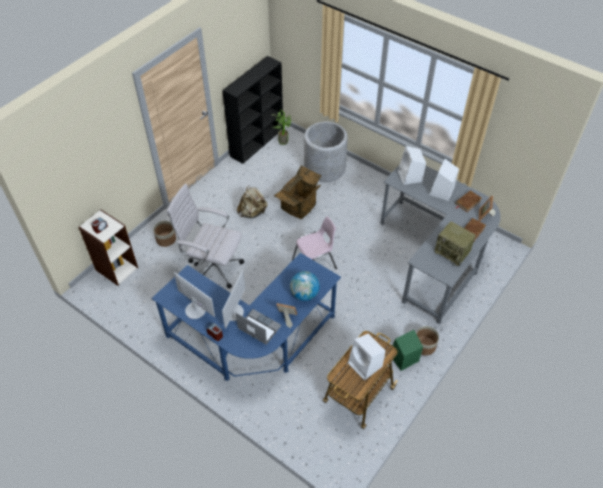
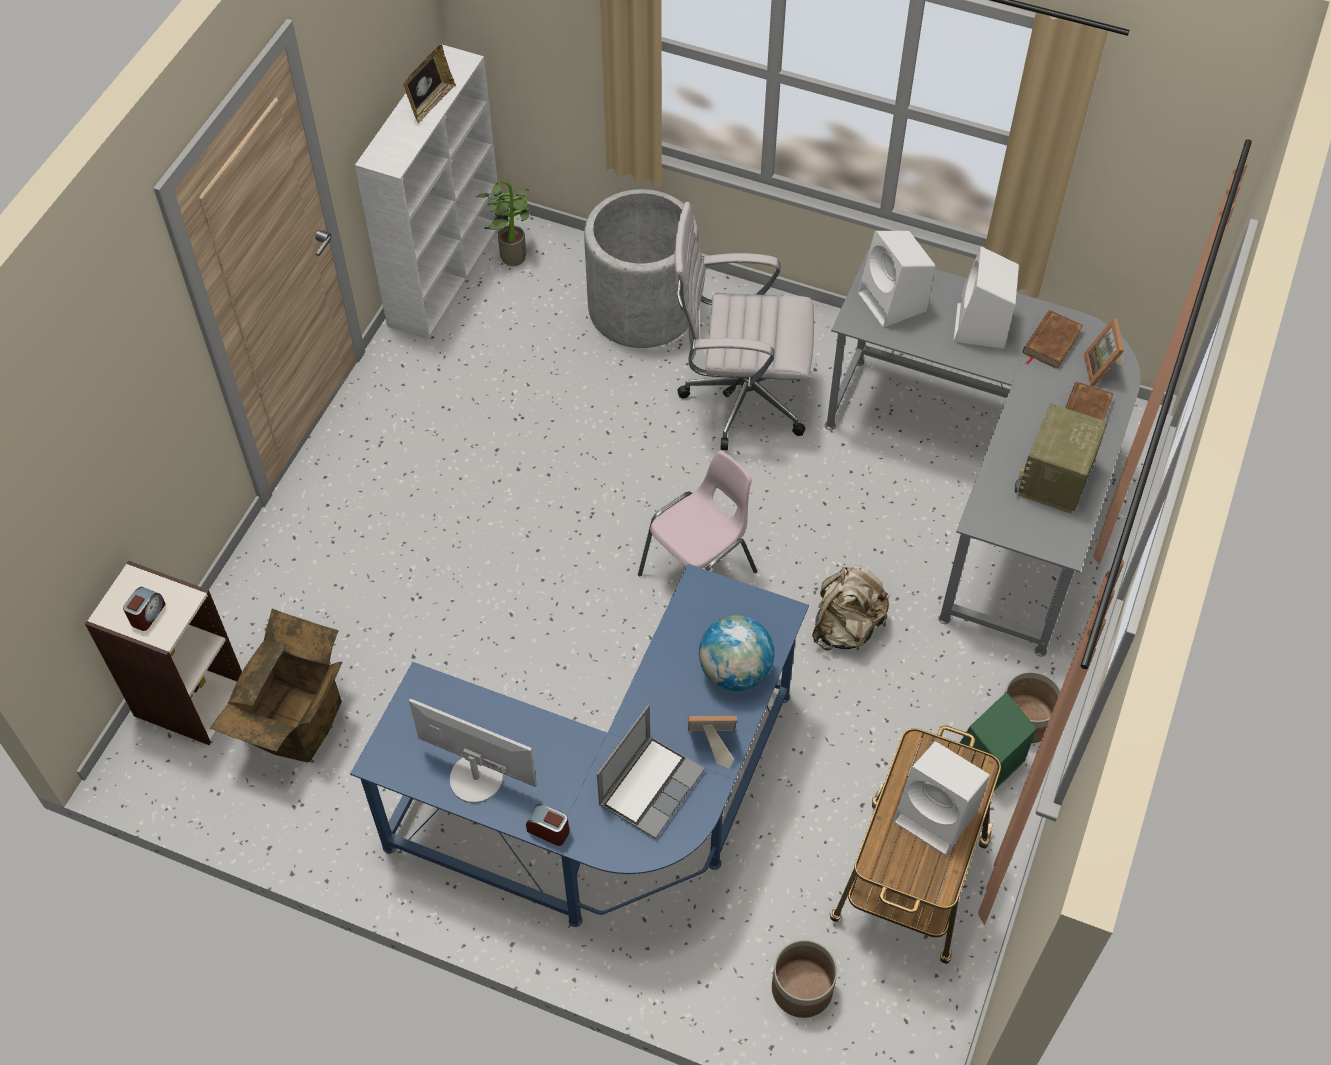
camera: 15 degrees left, 5 degrees up
planter [153,221,176,247] -> planter moved to [772,940,837,1018]
white office chair [167,184,244,289] -> white office chair moved to [674,202,814,450]
black bookcase [222,56,283,164] -> white bookcase [355,44,499,340]
monitor [222,270,245,329] -> none
laptop [236,309,282,345] -> laptop turned 105 degrees clockwise [597,705,705,839]
beige backpack [237,186,268,218] -> beige backpack moved to [812,565,890,651]
cardboard box [274,165,322,219] -> cardboard box moved to [210,609,342,763]
radio [434,221,476,266] -> radio turned 90 degrees clockwise [1015,403,1107,514]
none -> picture frame [403,45,456,123]

